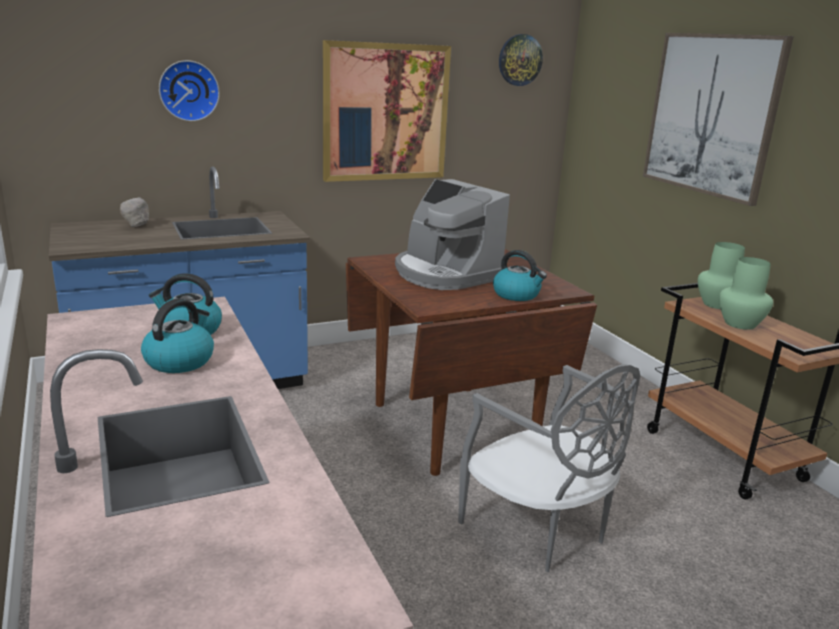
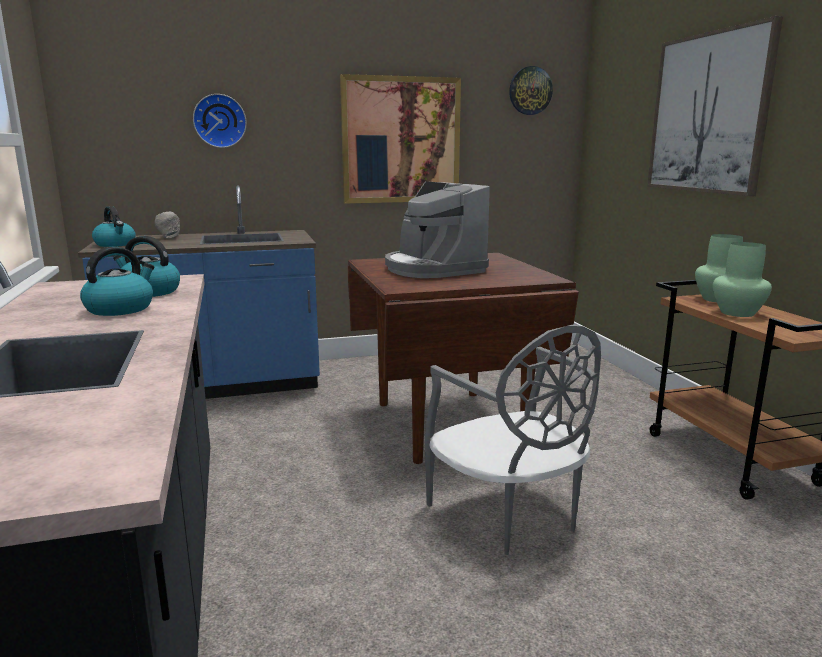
camera: 10 degrees right, 5 degrees down
kettle [493,250,547,301] -> kettle moved to [92,206,136,247]

